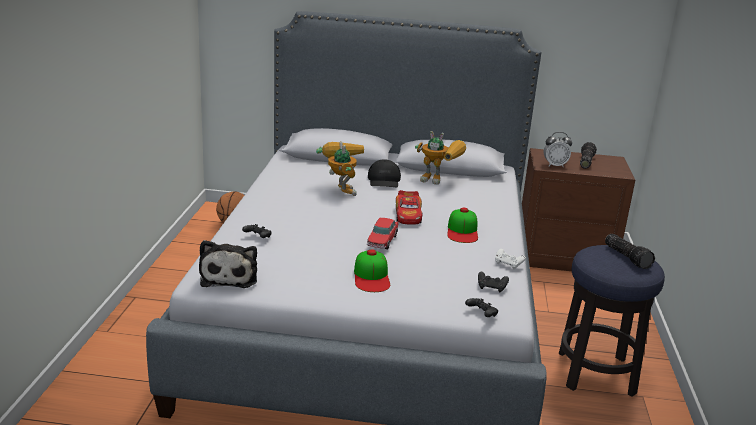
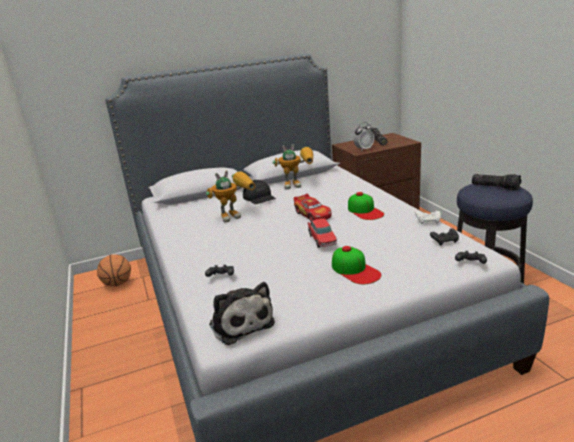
camera: 25 degrees left, 0 degrees up
toy robot [316,141,364,196] -> toy robot turned 105 degrees clockwise [206,170,256,223]

